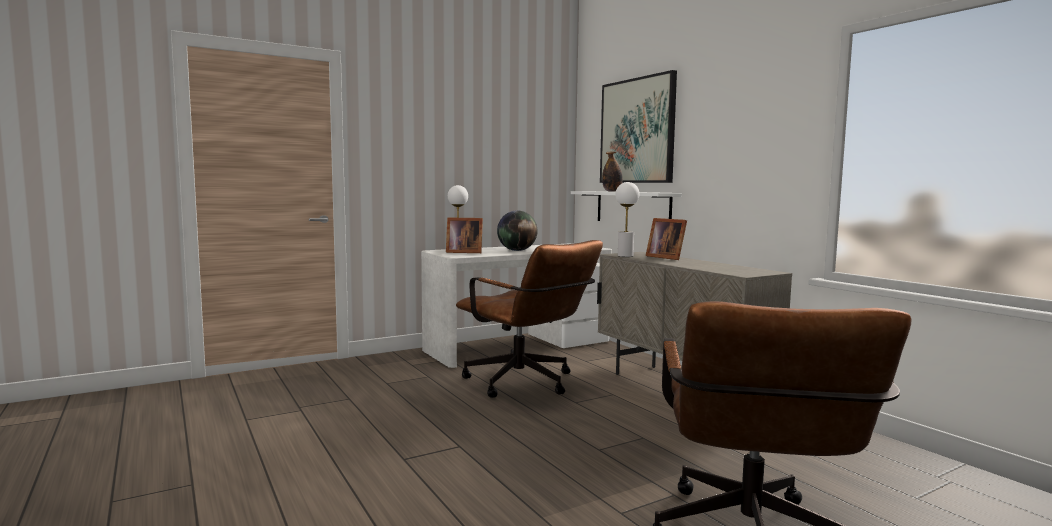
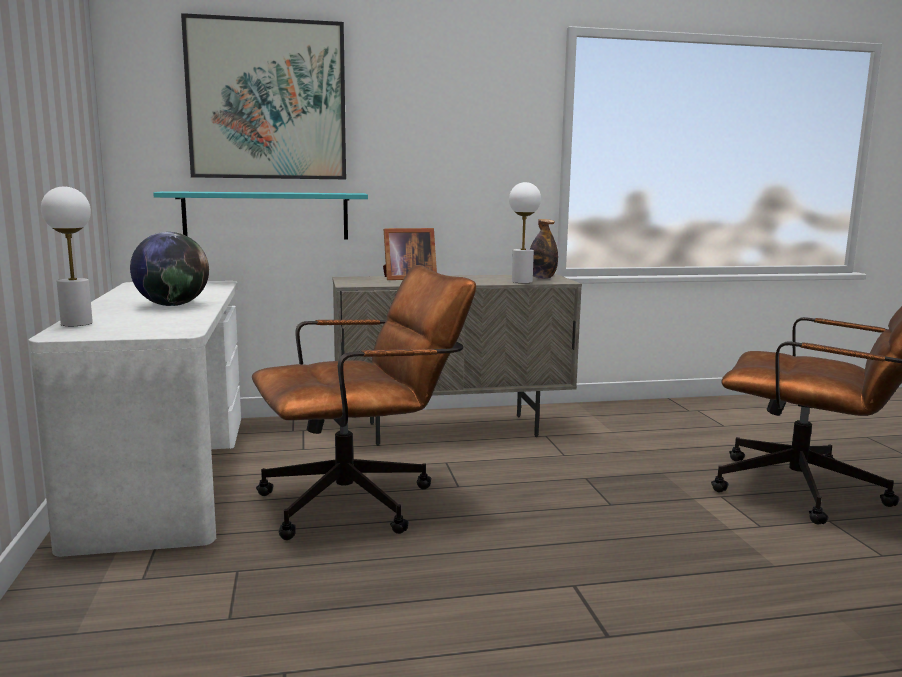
camera: 70 degrees left, 5 degrees up
picture frame [446,217,483,253] -> none
white shelf [571,191,682,221] -> turquoise shelf [153,191,368,240]
bottle [602,151,623,192] -> bottle moved to [530,219,558,279]
white table lamp [615,182,640,257] -> white table lamp moved to [509,182,541,283]

